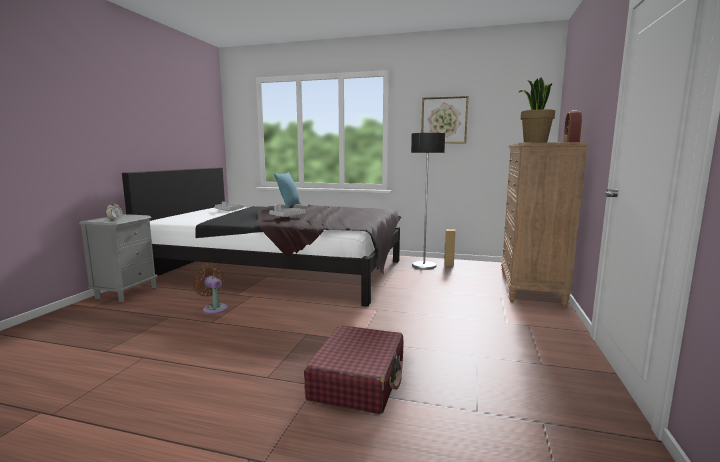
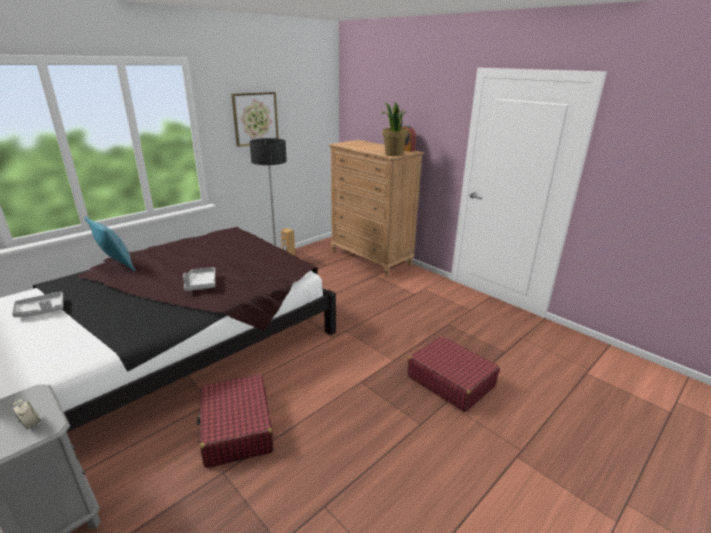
camera: 60 degrees left, 15 degrees up
brown fan [193,265,228,314] -> red suitcase [197,374,274,468]

